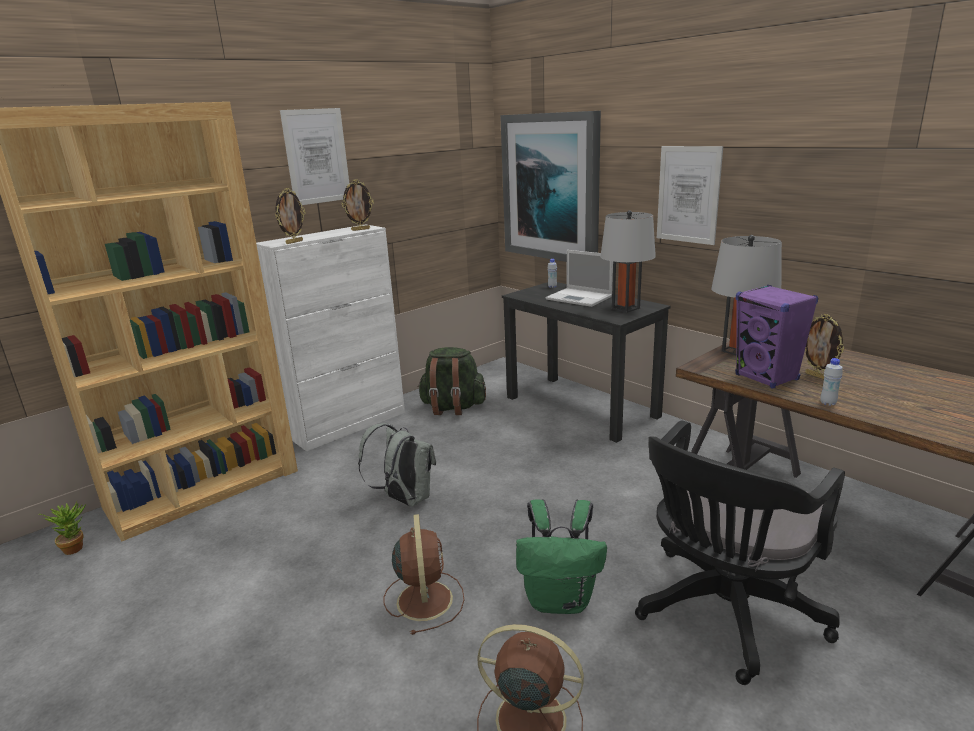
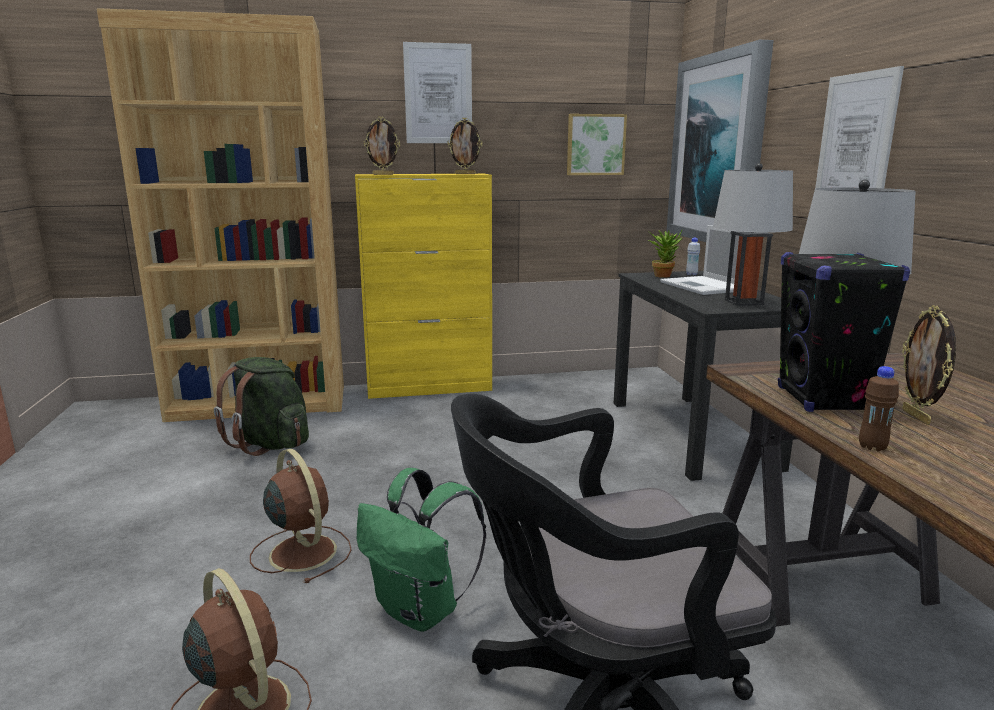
camera: 30 degrees right, 5 degrees down
potted plant [38,500,86,555] -> potted plant moved to [649,230,682,278]
white cabinet [256,224,405,451] -> yellow cabinet [355,174,492,399]
grey backpack [358,423,436,507] -> none
brown fan [384,514,464,635] -> brown fan turned 60 degrees counterclockwise [250,449,352,583]
green backpack [418,347,486,415] -> green backpack moved to [214,357,309,456]
purple speaker [735,285,818,389] -> black speaker [778,252,910,412]
white bottle [820,358,843,406] -> brown bottle [859,366,899,451]
none -> picture [567,114,627,175]

